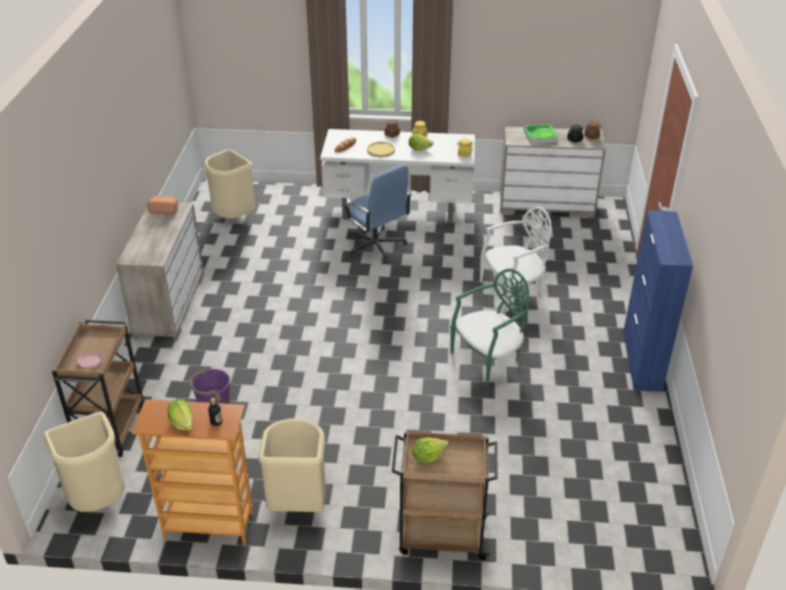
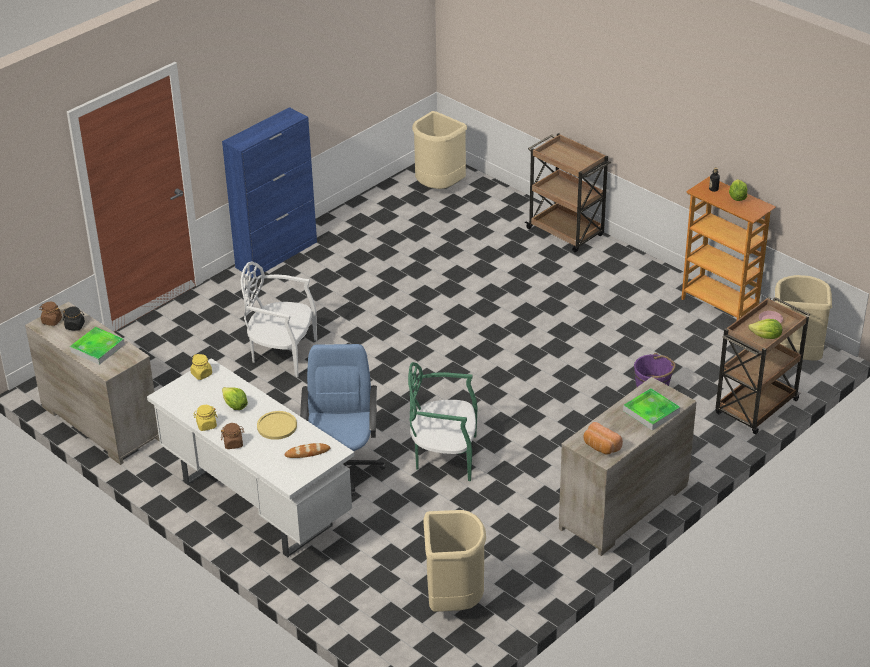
camera: 140 degrees left, 0 degrees up
beige trash can [258,419,326,512] -> beige trash can moved to [412,111,467,189]
lettuce [412,437,448,463] -> lettuce moved to [748,319,782,339]
green chair [451,268,529,386] -> green chair moved to [408,362,478,481]
none -> tray [623,388,680,430]

